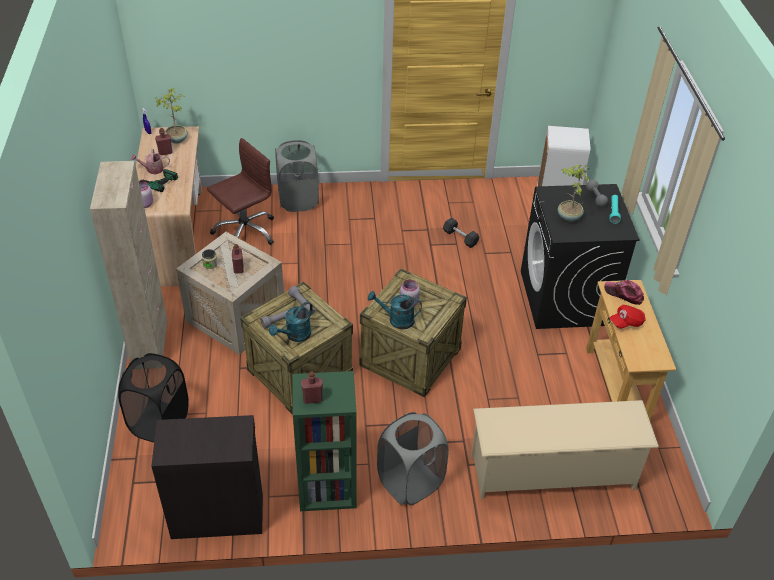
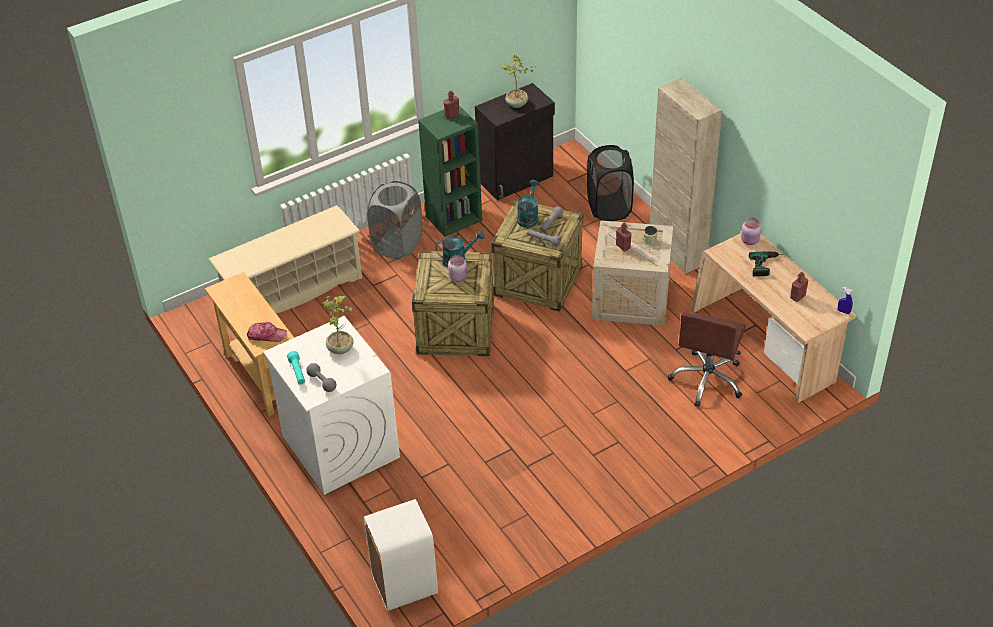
camera: 155 degrees right, 0 degrees up
watering can [131,149,170,174] -> none
potted plant [154,88,188,144] -> potted plant moved to [502,53,535,108]
grey laundry basket [275,140,319,212] -> none
grey dumbbell [443,217,479,248] -> none
black washing machine [521,184,640,329] -> white washing machine [263,316,400,495]
red cap [610,305,646,329] -> none

